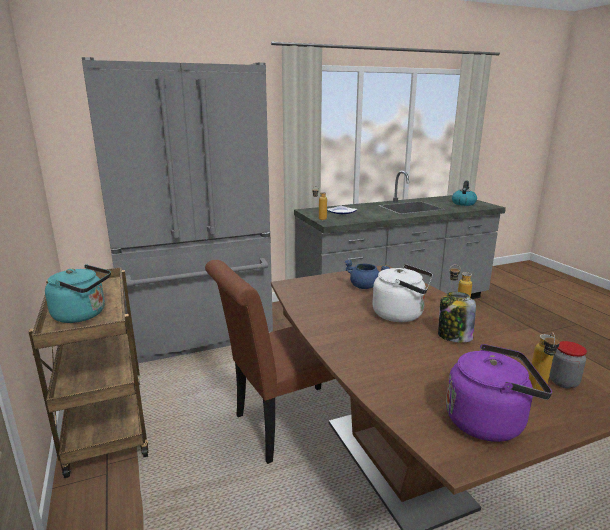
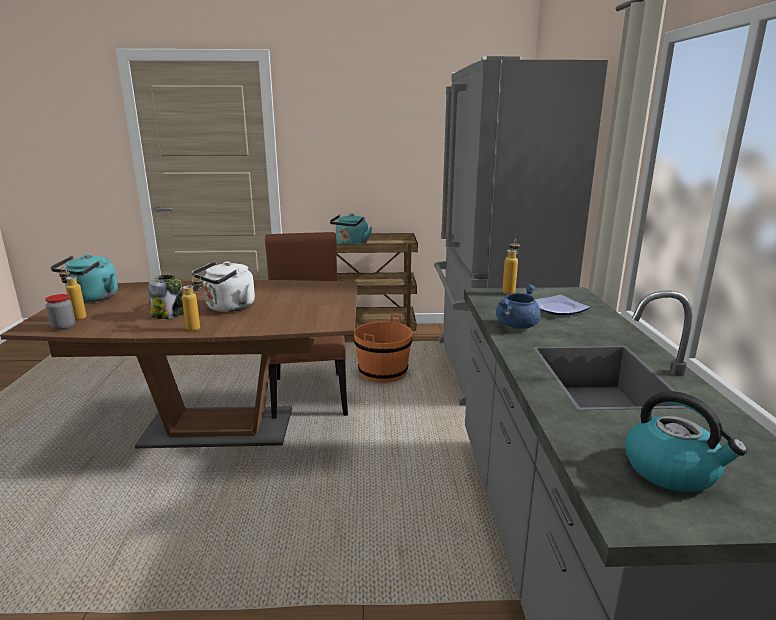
camera: 110 degrees right, 0 degrees up
blue cooking pot [344,260,390,289] -> blue cooking pot moved to [496,284,541,329]
purple kettle [446,344,552,442] -> turquoise kettle [50,254,118,302]
none -> orange bucket [354,314,413,383]

